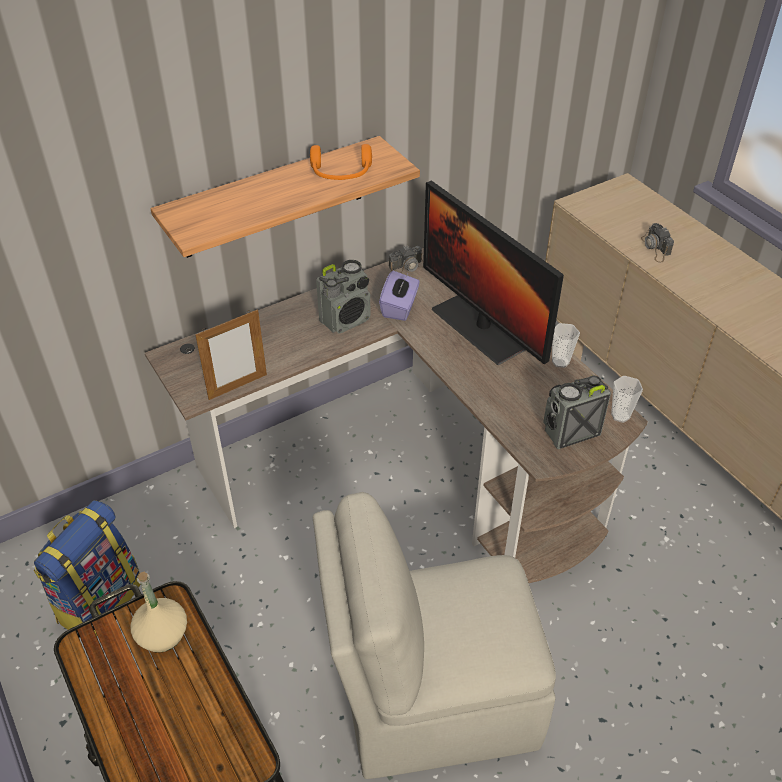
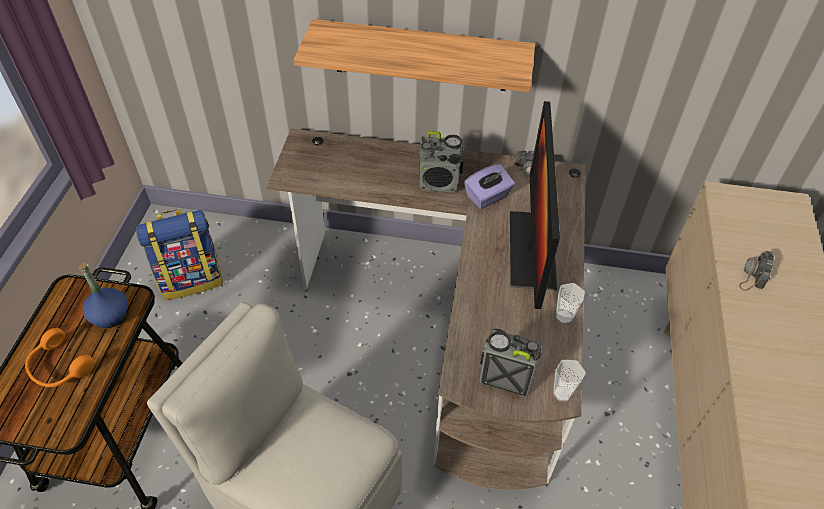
camera: 40 degrees right, 5 degrees up
beige bottle [130,572,187,653] -> blue bottle [79,263,128,328]
picture frame [195,309,267,400] -> none
orange headphones [310,144,372,180] -> orange headphones moved to [25,328,95,387]

